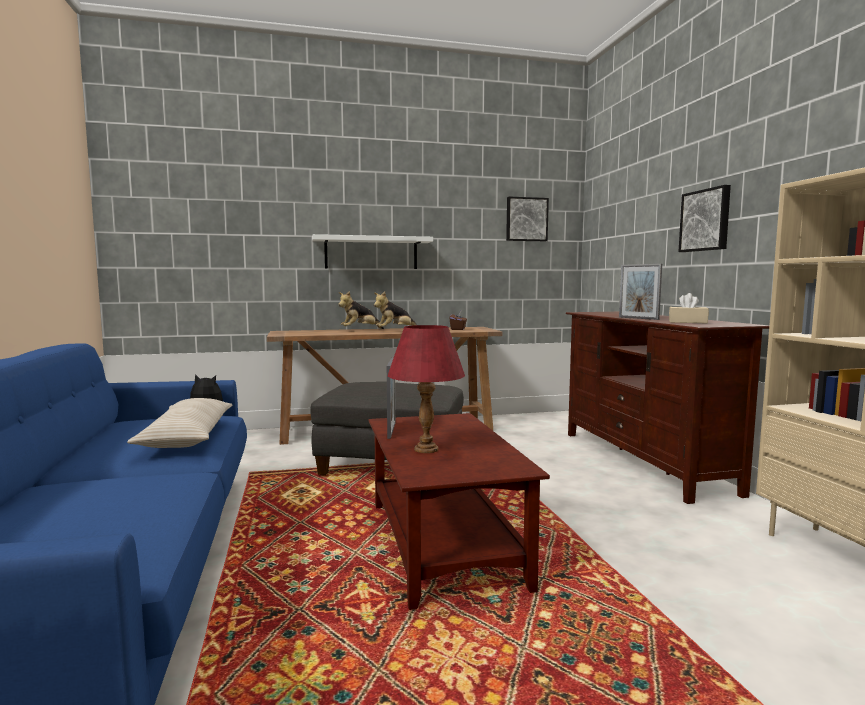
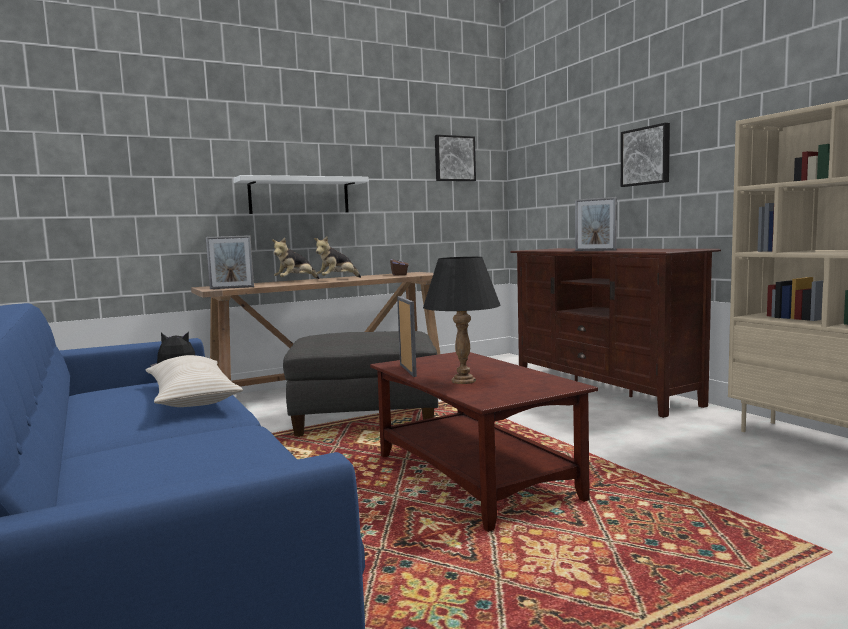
camera: 15 degrees left, 0 degrees up
red table lamp [388,325,465,453] -> black table lamp [423,257,500,384]
beige tissue box [669,293,709,323] -> none
none -> picture frame [206,235,254,289]

